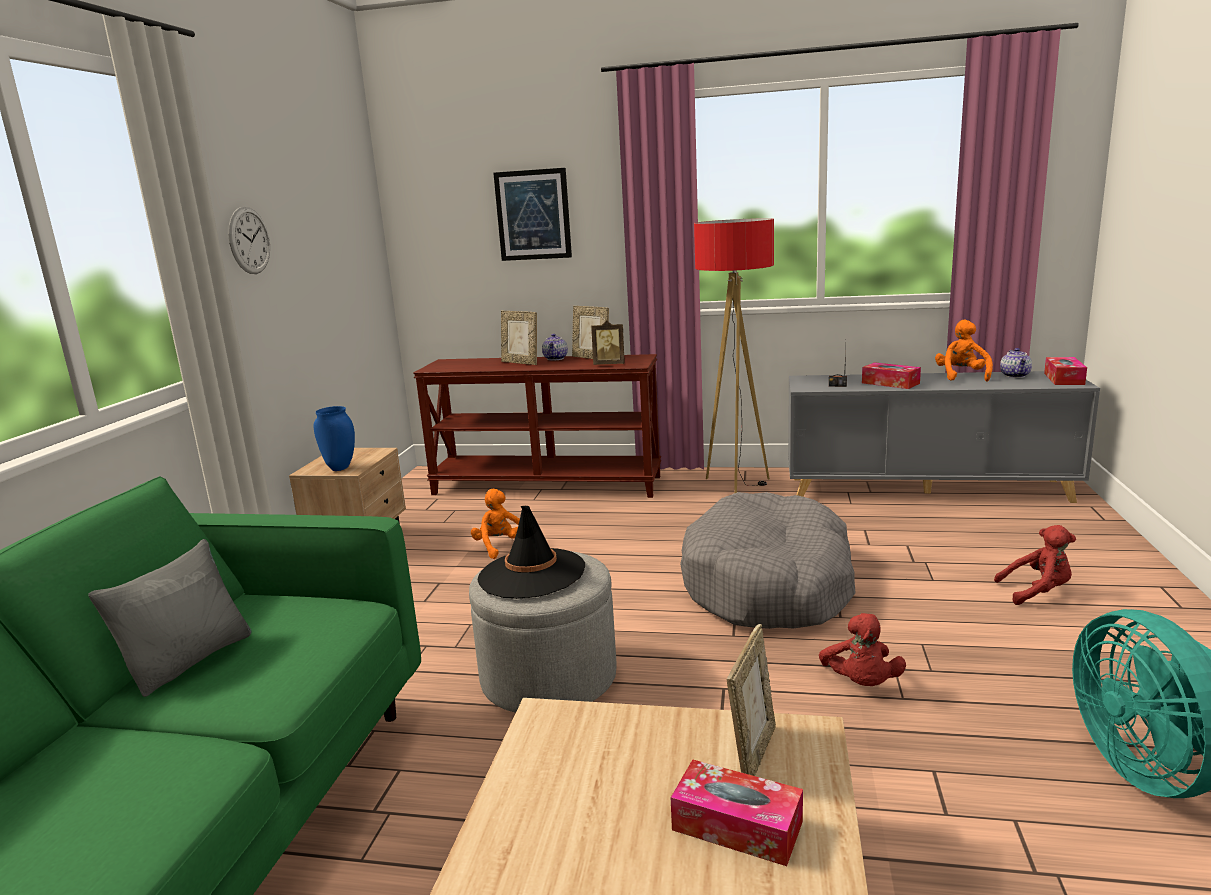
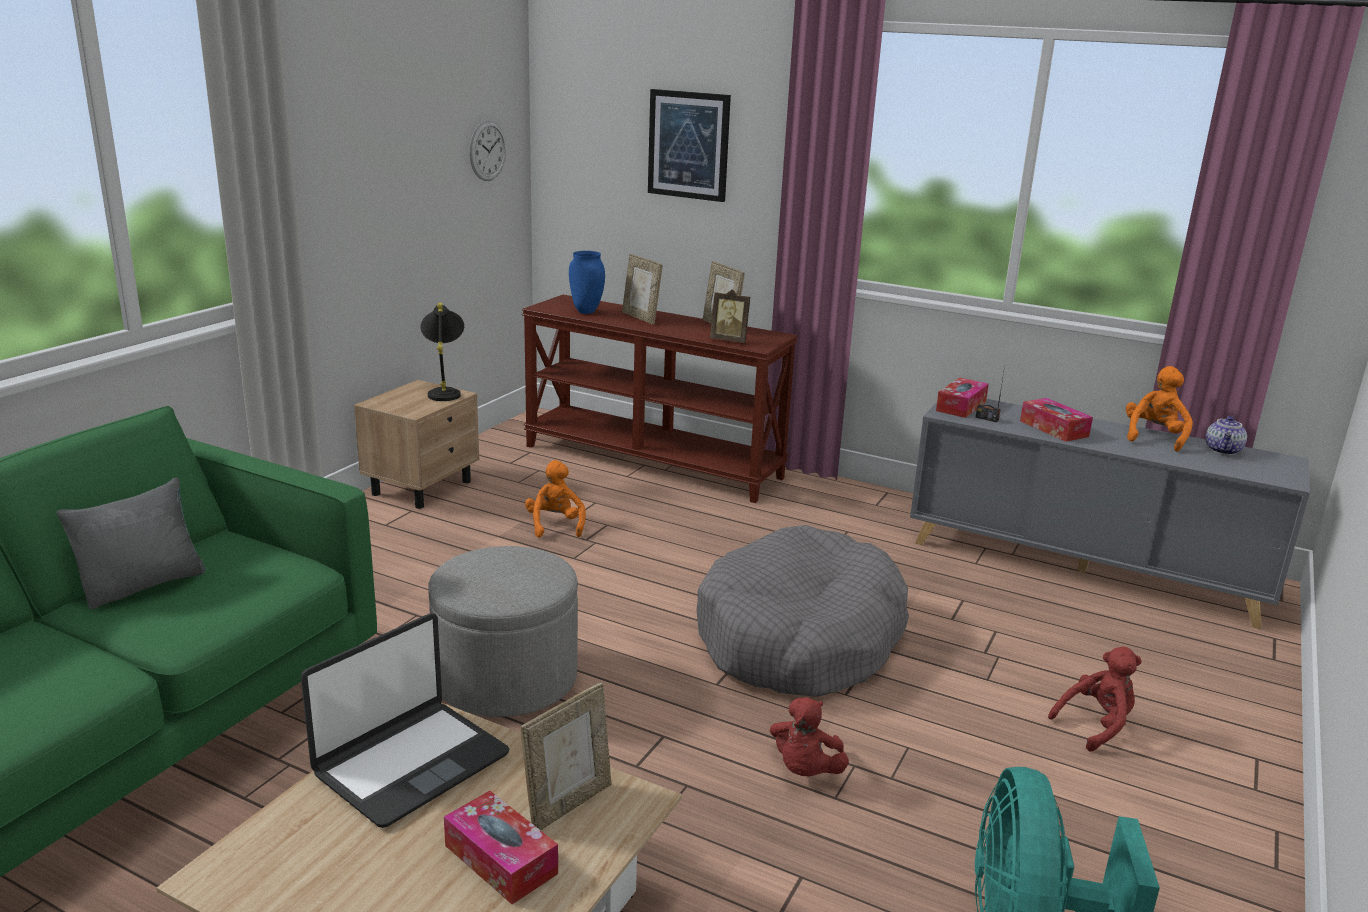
camera: 15 degrees right, 5 degrees up
wall clock [228,207,270,274] -> wall clock moved to [469,121,506,181]
blue vase [314,406,355,471] -> blue vase moved to [569,251,605,314]
black hat [477,506,585,599] -> none
teapot [542,334,568,360] -> none
floor lamp [694,218,774,493] -> none
red plush toy [994,525,1076,605] -> red plush toy turned 45 degrees counterclockwise [1048,647,1142,752]
tissue box [1044,357,1087,385] -> tissue box moved to [936,378,989,418]
none -> laptop [301,613,509,828]
none -> black table lamp [421,303,464,401]

